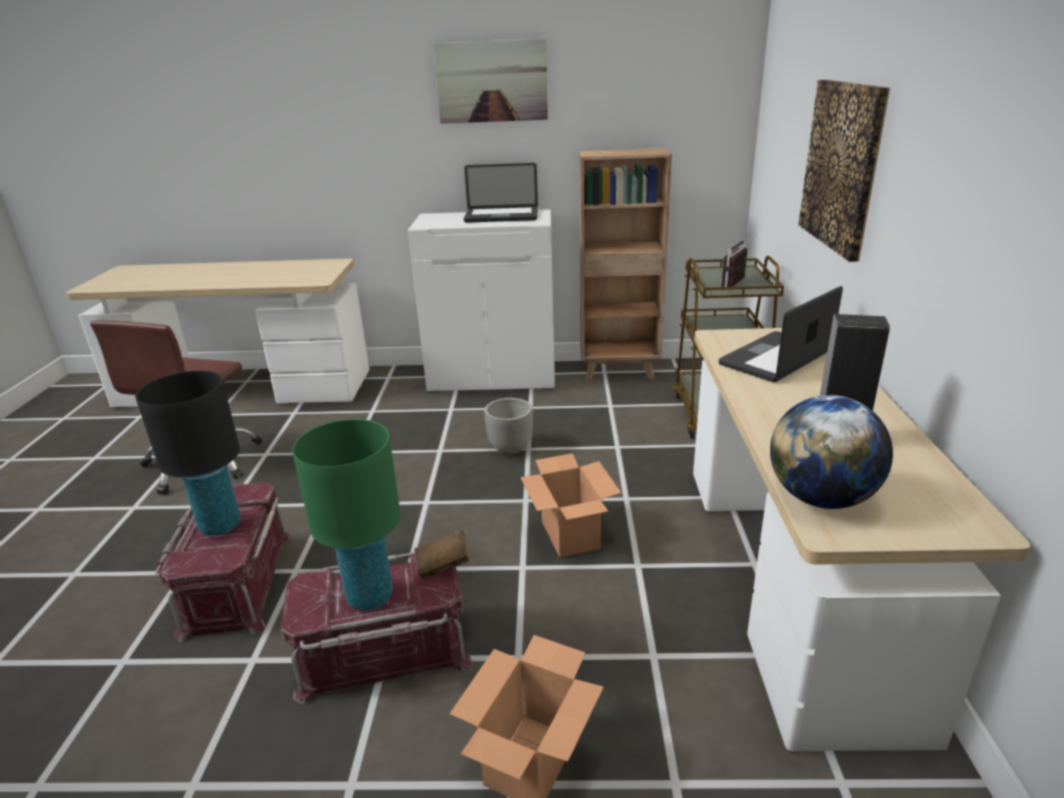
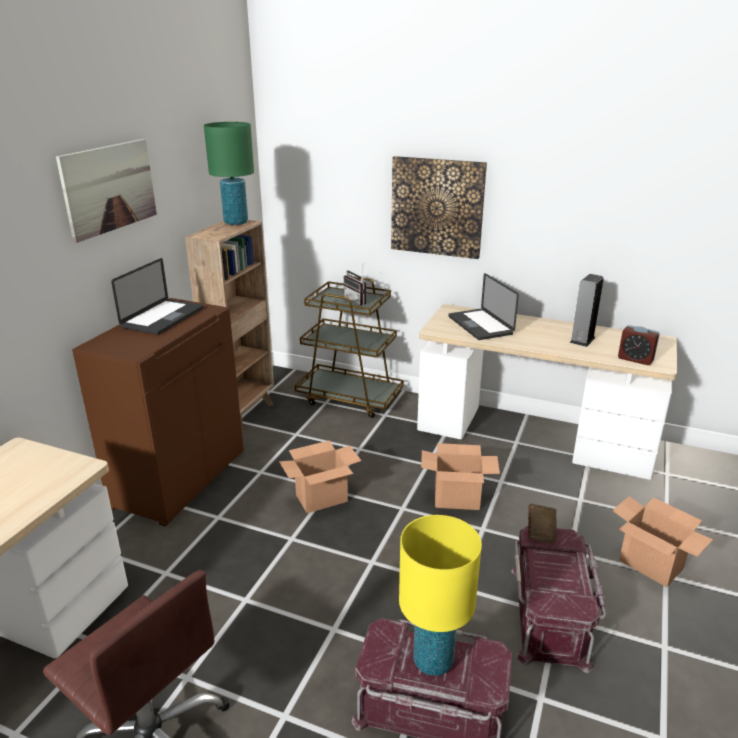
camera: 70 degrees left, 0 degrees up
black table lamp [135,370,240,536] -> yellow table lamp [399,515,482,676]
green table lamp [292,419,401,610] -> green table lamp moved to [204,122,254,225]
white cabinet [408,209,555,393] -> brown cabinet [72,298,244,527]
planter [484,398,533,455] -> cardboard box [279,440,362,513]
globe [770,395,893,509] -> alarm clock [618,325,660,365]

